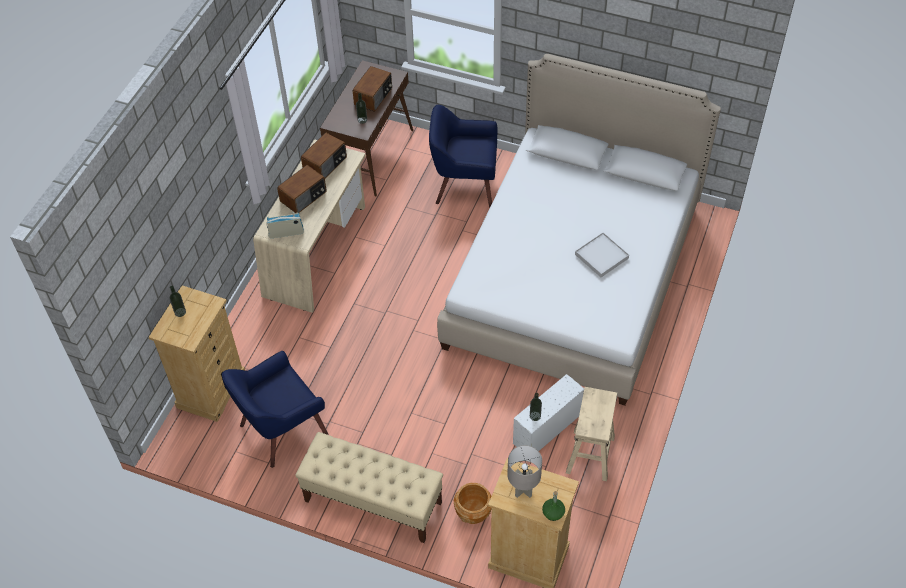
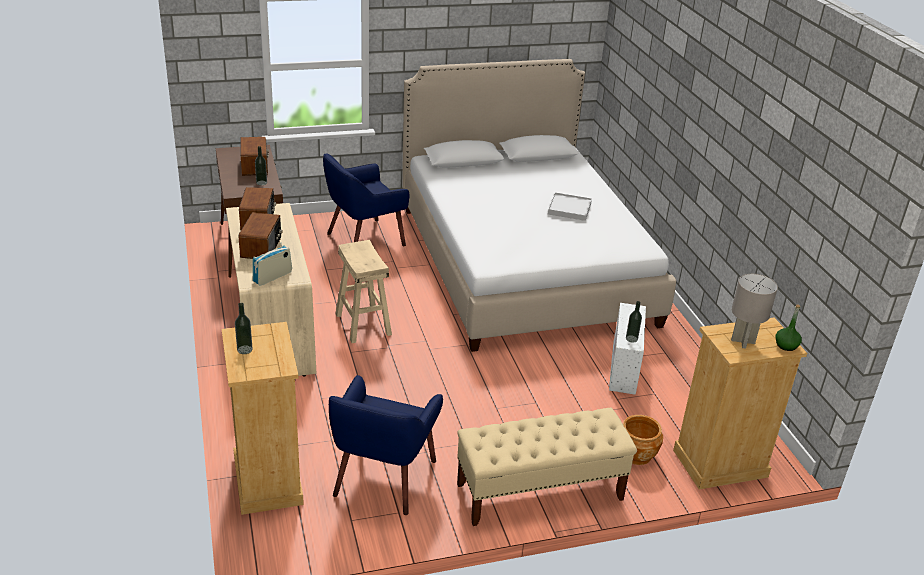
camera: 40 degrees left, 20 degrees down
beige stool [566,387,617,481] -> beige stool moved to [335,240,392,343]

